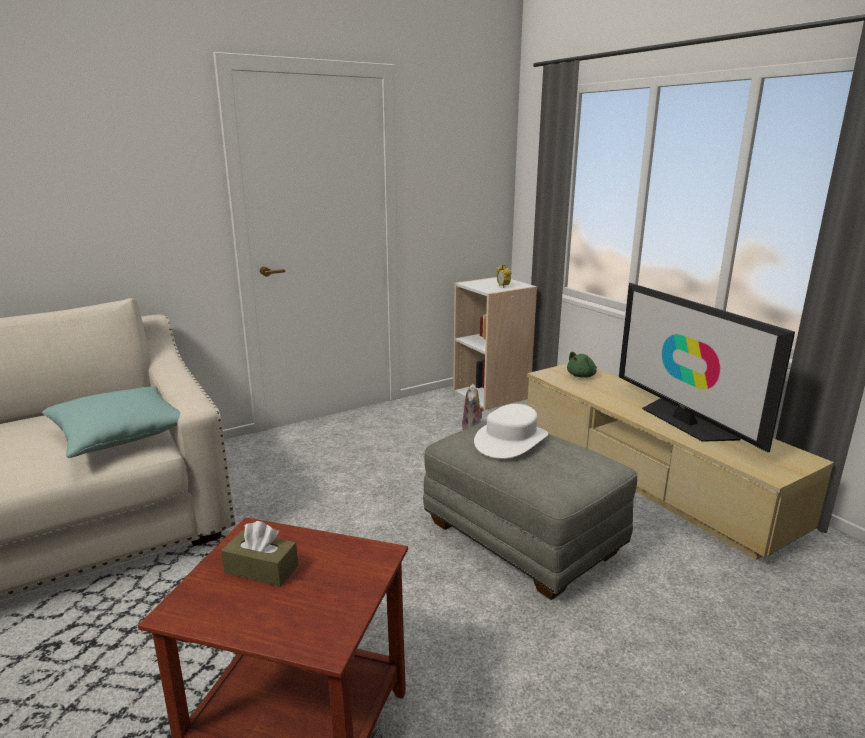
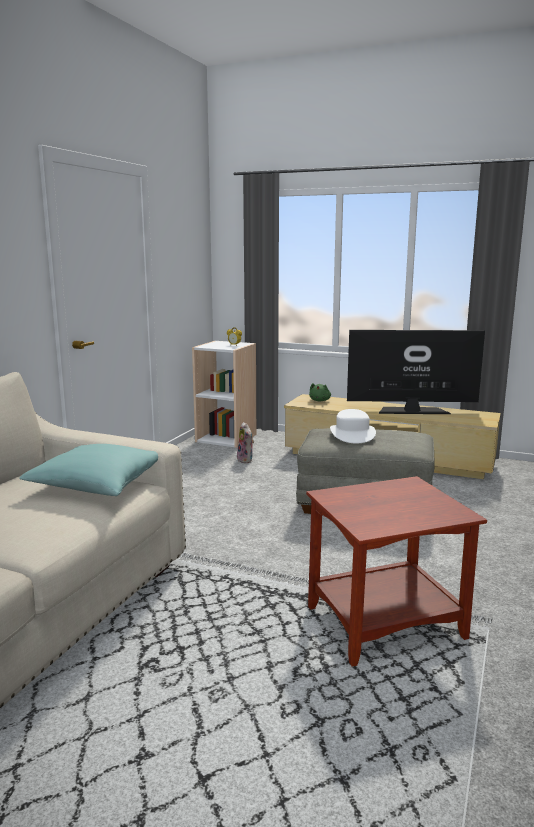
camera: 35 degrees left, 5 degrees down
brown tissue box [221,521,298,587] -> none
television [619,283,795,452] -> television turned 150 degrees clockwise [347,330,485,414]

